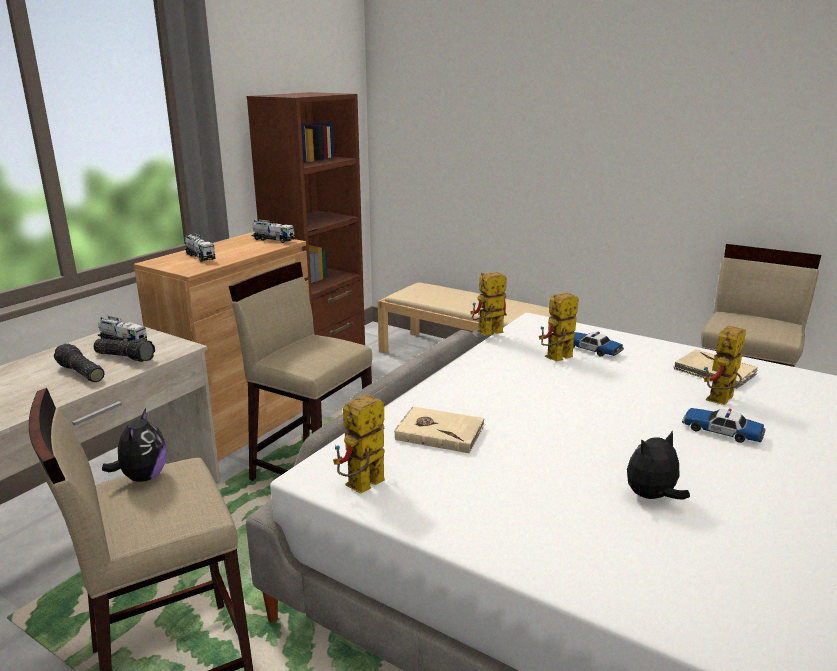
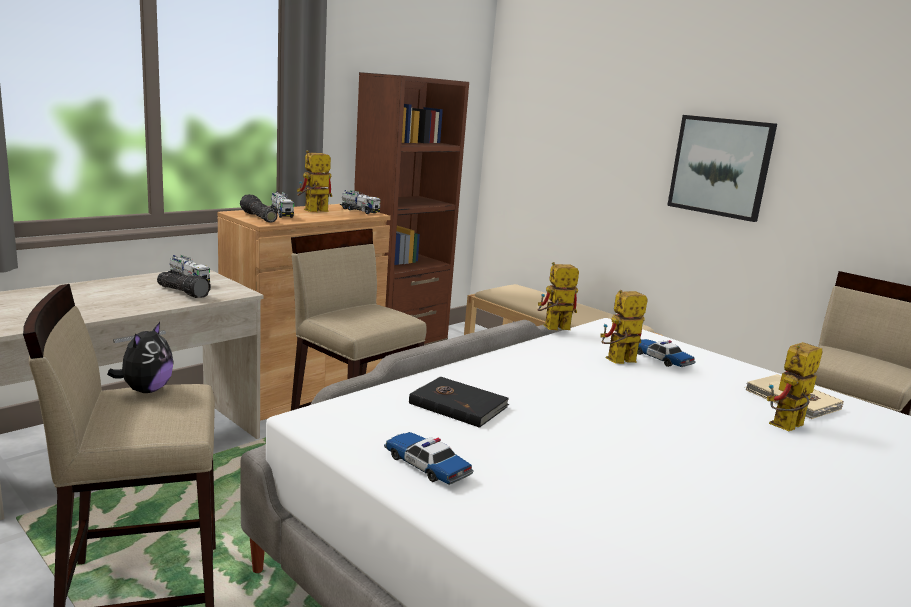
camera: 10 degrees right, 5 degrees down
flashlight [54,343,104,382] -> flashlight moved to [240,194,277,223]
toy robot [333,394,385,493] -> toy robot moved to [297,150,332,212]
beige book [395,407,485,453] -> black book [409,377,509,428]
plush toy [627,430,690,499] -> none
toy car [682,408,766,443] -> toy car moved to [384,432,474,485]
none -> picture [667,115,777,222]

